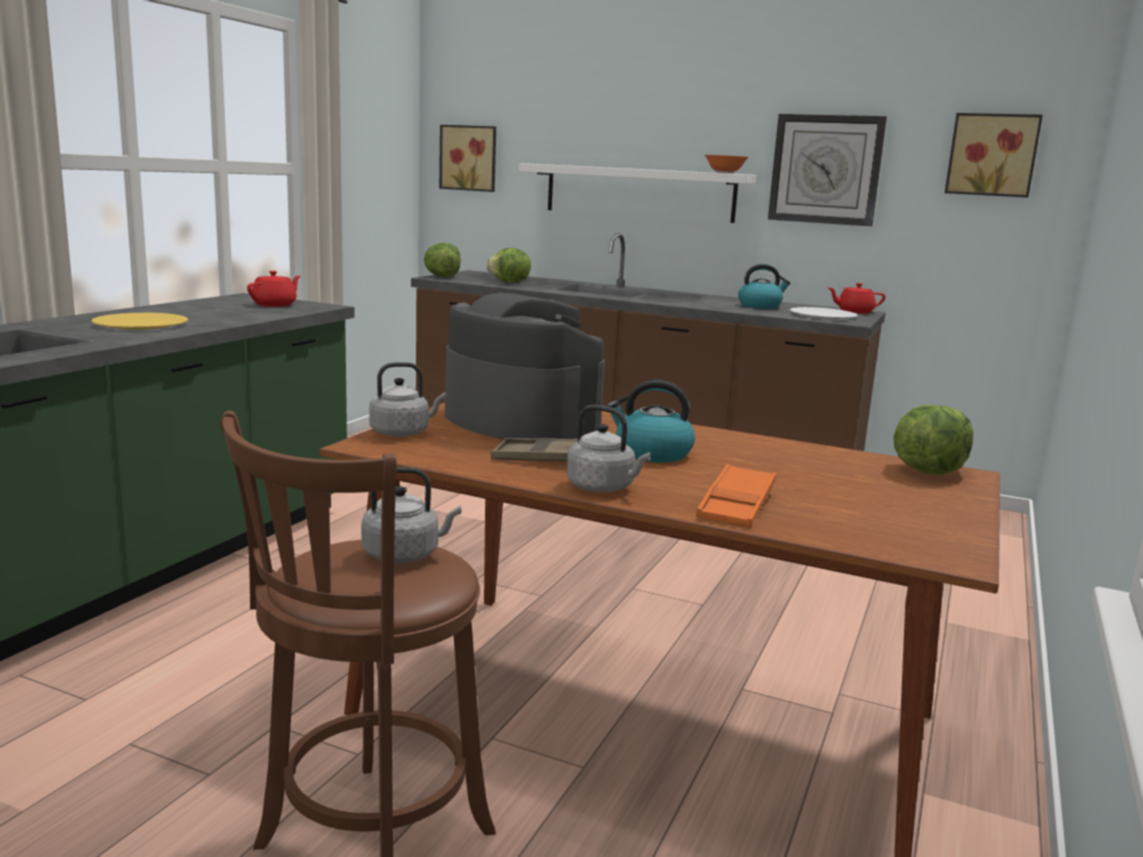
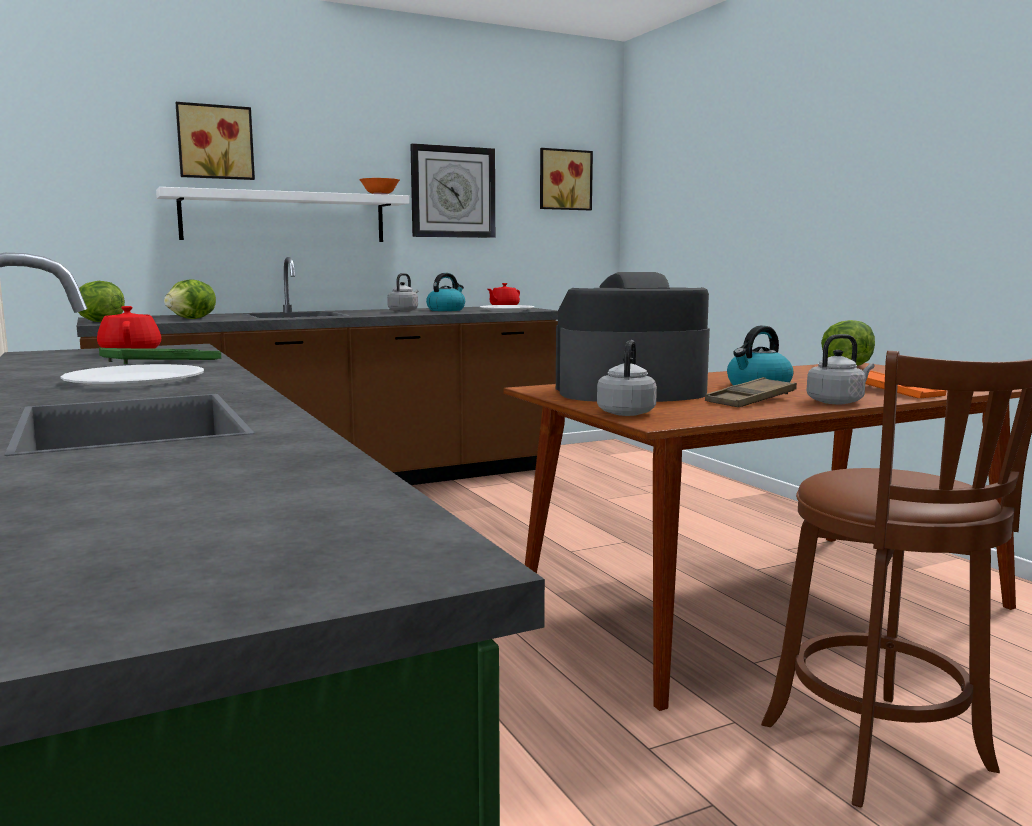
camera: 50 degrees left, 5 degrees down
yellow plate [91,313,188,330] -> white plate [60,364,204,387]
grey kettle [361,467,461,563] -> grey kettle moved to [387,273,418,312]
picture [439,125,496,192] -> picture moved to [175,102,255,180]
none -> green tray [99,348,221,364]

